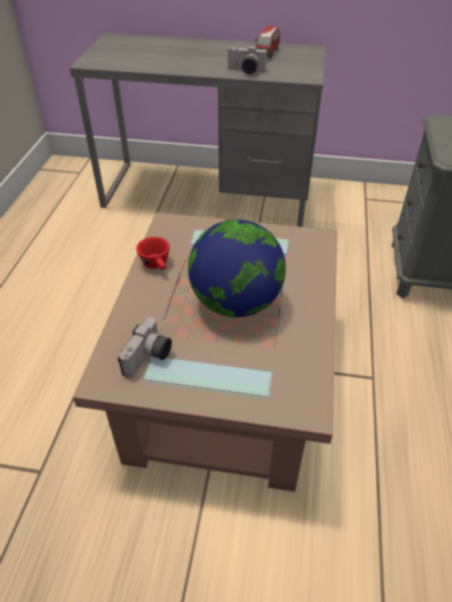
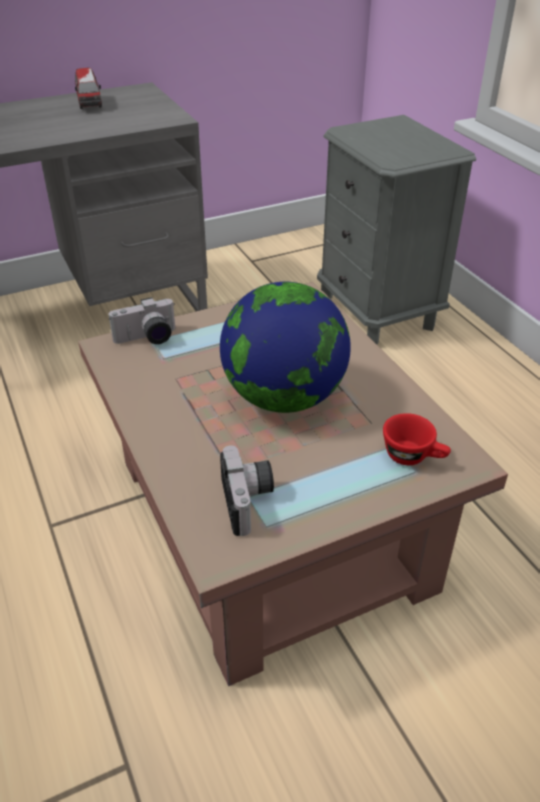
camera: 35 degrees left, 5 degrees down
red cup [136,237,170,270] -> red cup moved to [383,413,451,465]
camera [227,45,267,74] -> camera moved to [108,297,175,344]

